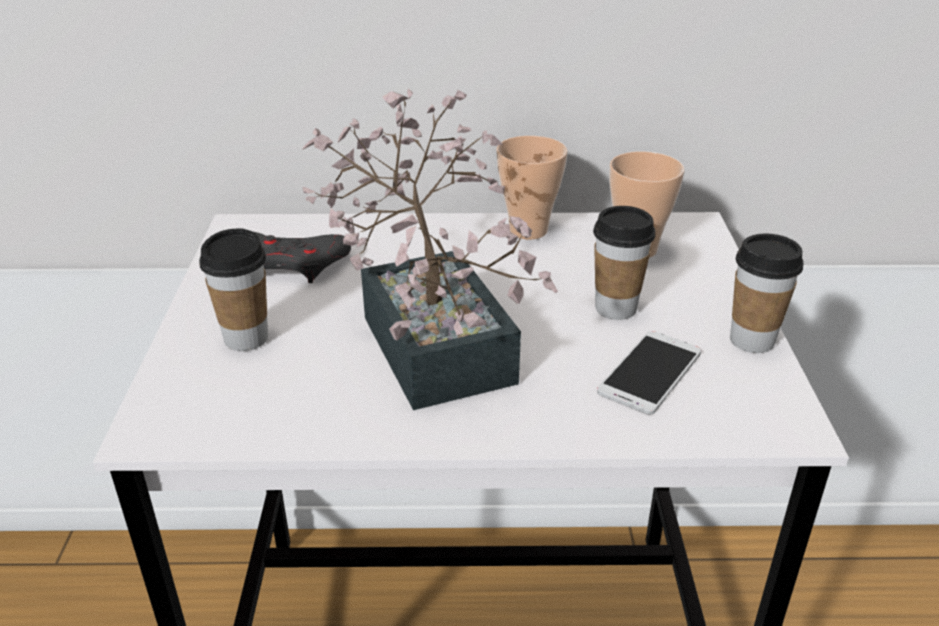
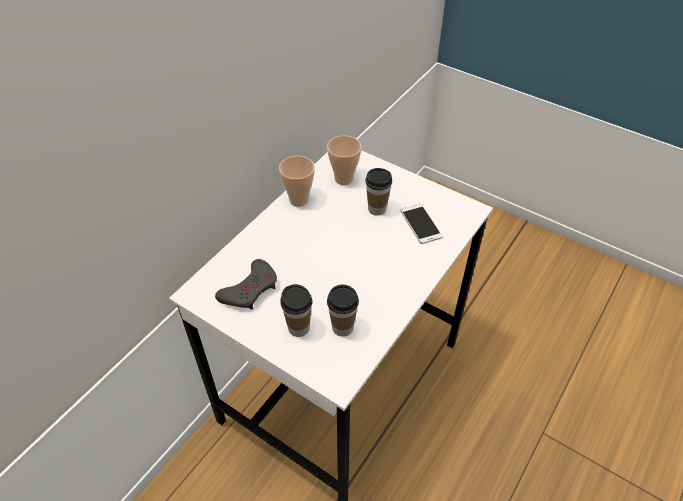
camera: 55 degrees left, 15 degrees up
potted plant [302,88,558,410] -> none
cup [730,234,803,353] -> cup moved to [327,285,359,337]

